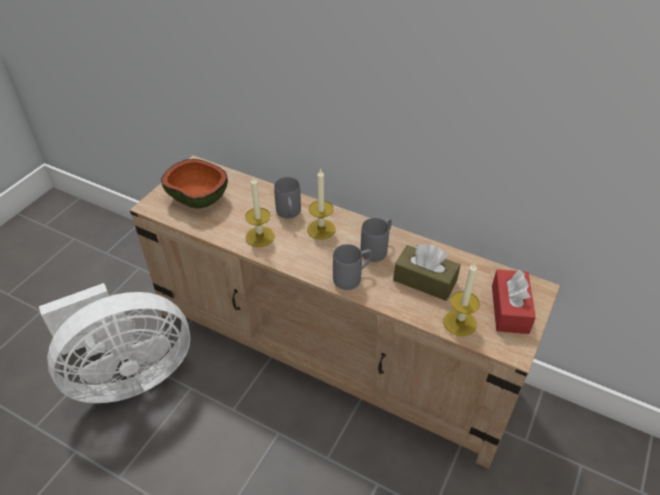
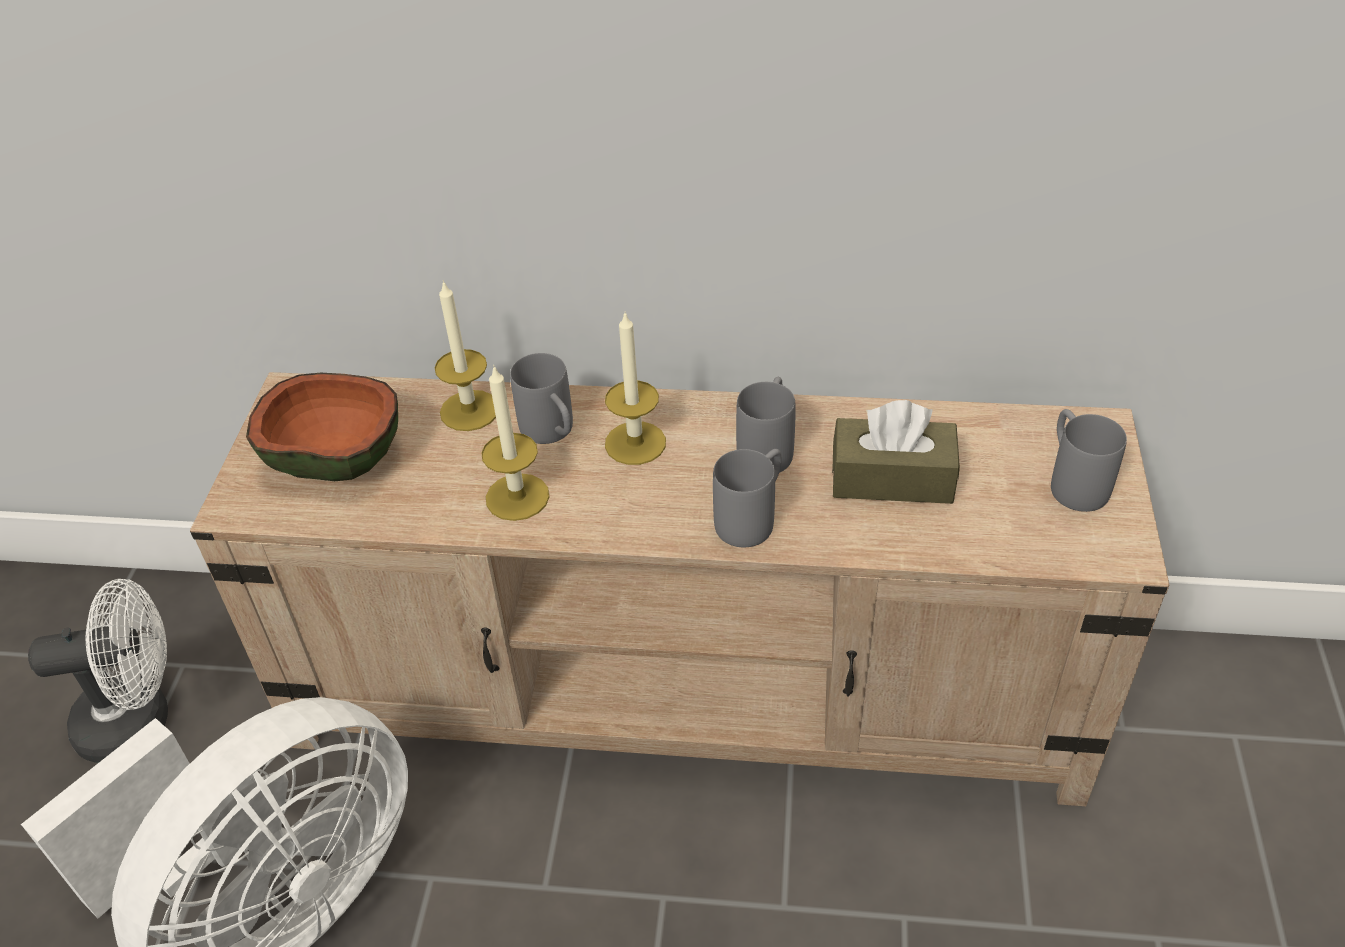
camera: 20 degrees left, 0 degrees up
candle [444,262,480,336] -> candle moved to [434,280,496,431]
red tissue box [492,269,536,334] -> grey mug [1051,409,1127,512]
none -> white fan [28,579,168,763]

